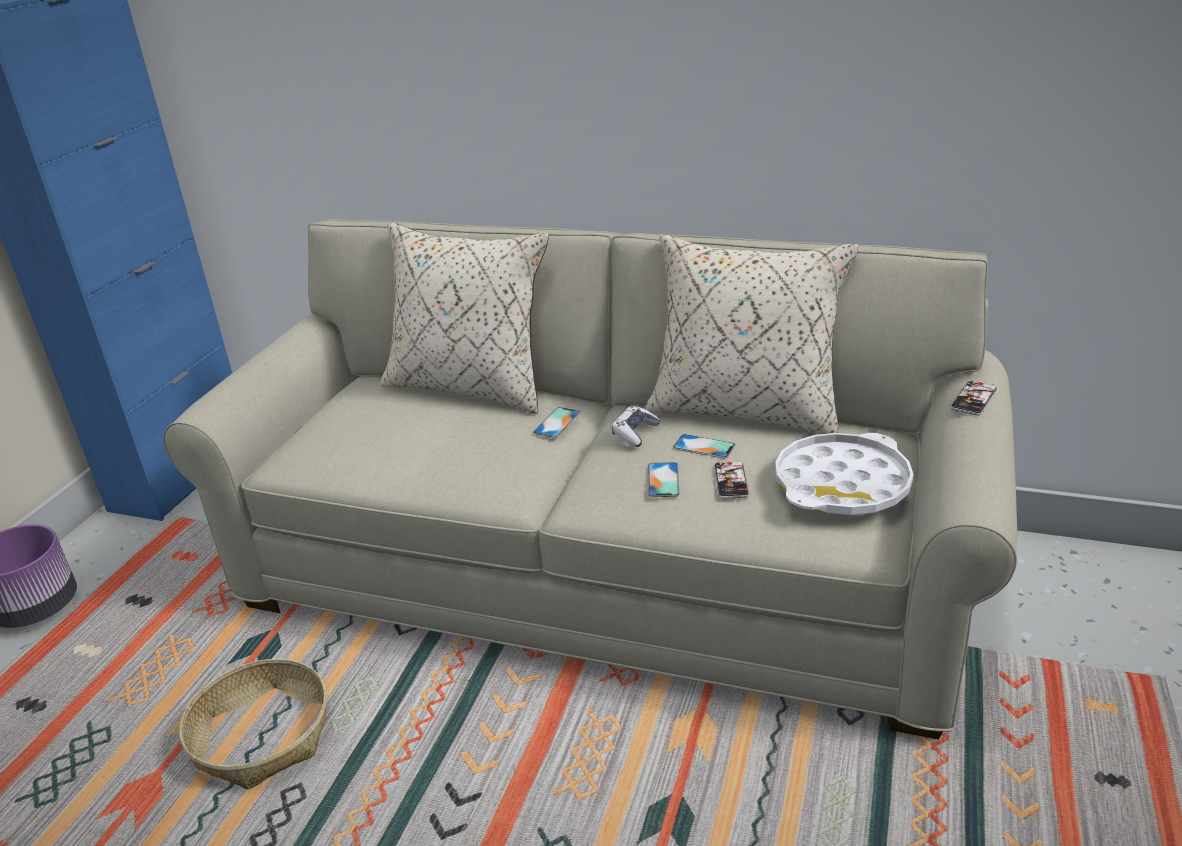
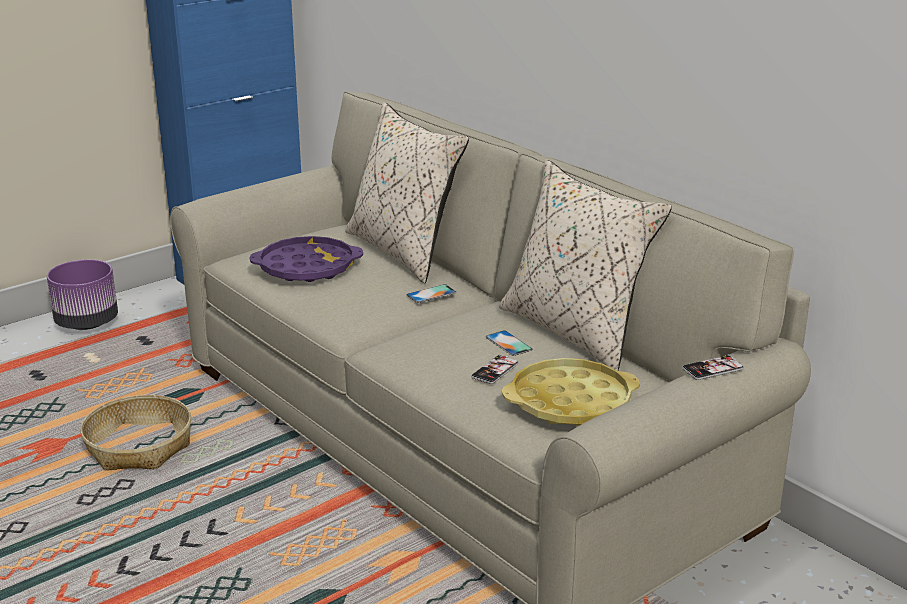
camera: 30 degrees right, 5 degrees down
game controller [612,406,660,447] -> none
phone [648,462,680,497] -> none
white tray [775,433,913,516] -> yellow tray [502,358,640,426]
none -> purple tray [250,236,363,282]

